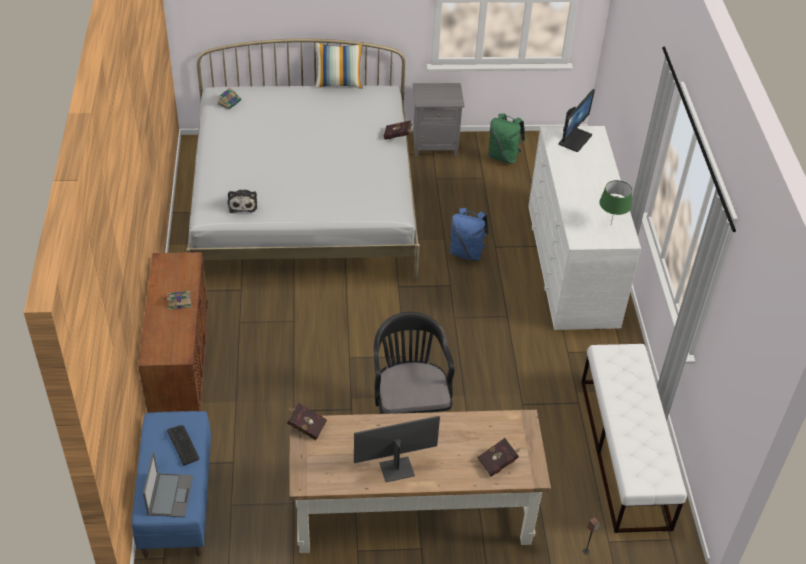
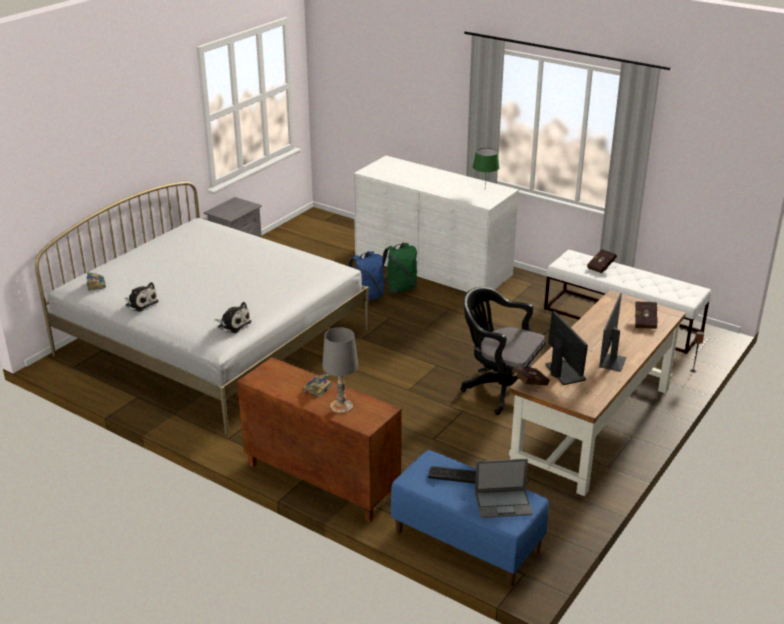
camera: 50 degrees left, 15 degrees down
laptop [143,452,193,517] -> laptop turned 135 degrees clockwise [475,459,533,518]
pillow [315,42,363,89] -> none
red book [384,121,415,140] -> red book moved to [587,249,617,273]
green backpack [488,113,525,164] -> green backpack moved to [382,243,417,293]
monitor [559,89,595,152] -> monitor moved to [546,311,588,385]
none -> plush toy [124,282,159,312]
none -> grey table lamp [322,327,358,413]

